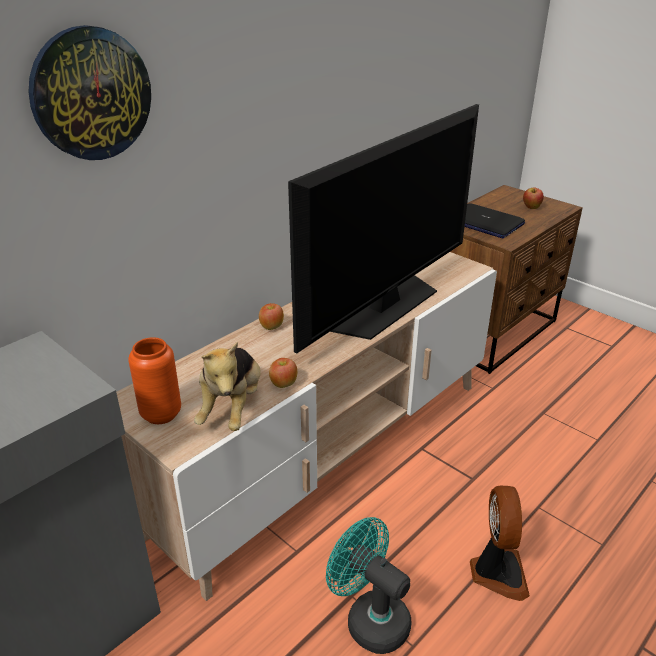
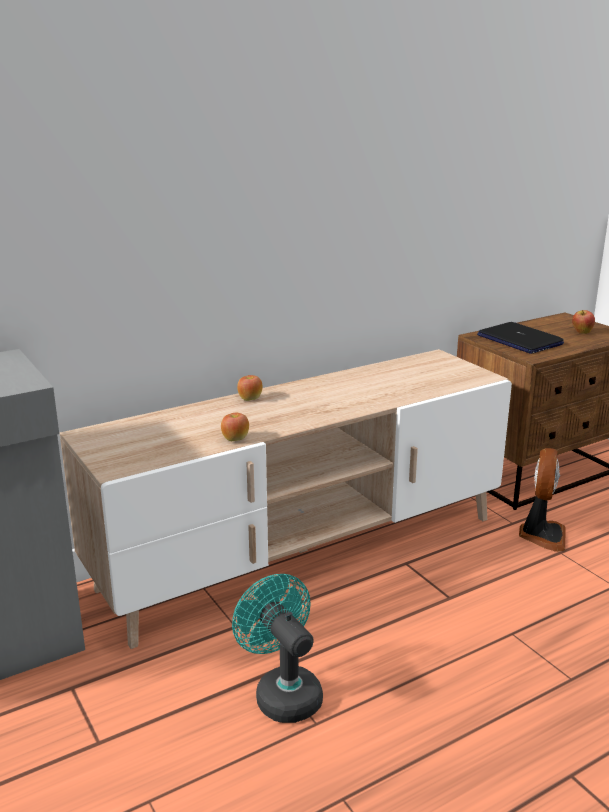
camera: 15 degrees right, 10 degrees down
wall clock [28,25,151,160] -> none
orange vase [128,337,181,424] -> none
plush toy [194,342,261,431] -> none
television [288,104,479,354] -> none
fan [470,486,530,601] -> fan moved to [519,448,565,552]

